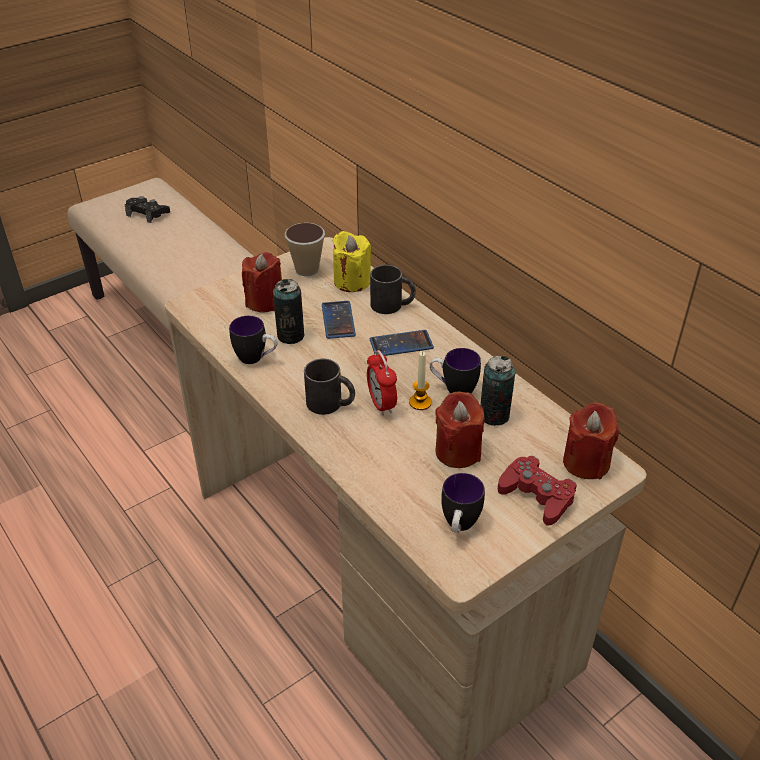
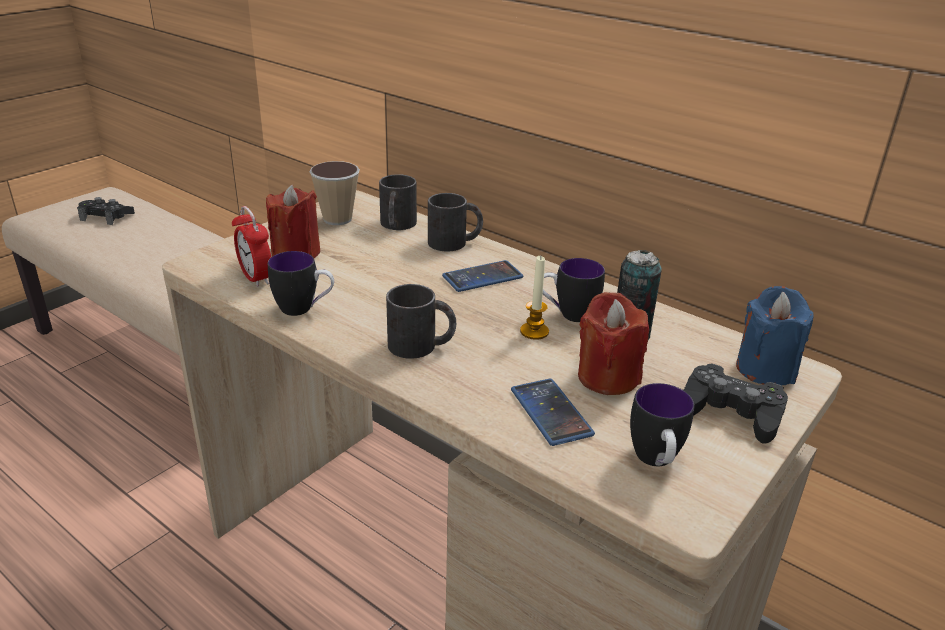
camera: 15 degrees left, 10 degrees down
can [273,279,304,344] -> none
phone [322,301,356,339] -> phone moved to [511,379,595,446]
yellow candle [333,231,371,292] -> black mug [379,174,417,230]
alarm clock [367,350,397,416] -> alarm clock moved to [232,206,271,287]
red game controller [498,456,577,525] -> black game controller [684,363,788,444]
red candle [563,402,619,480] -> blue candle [736,286,814,386]

